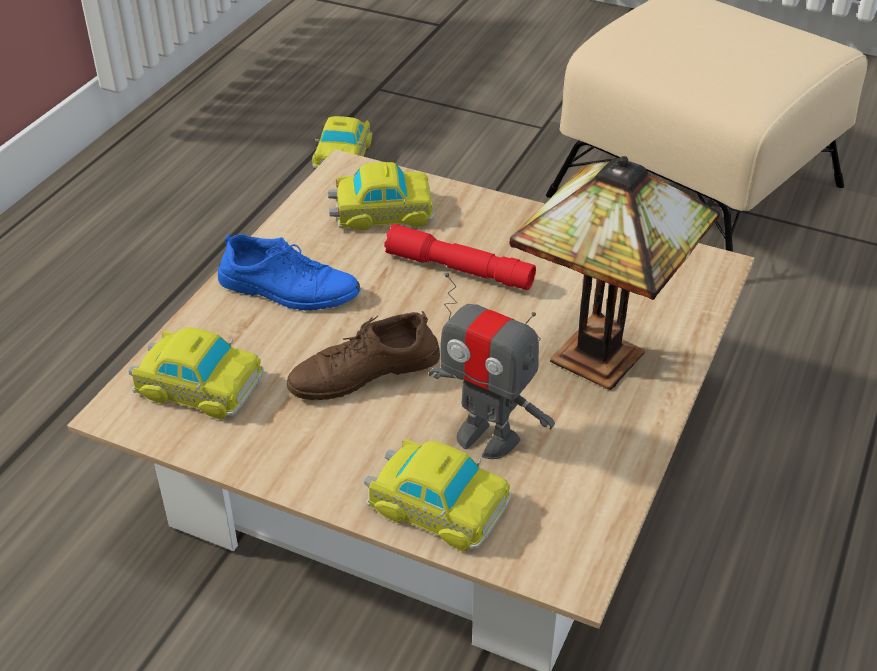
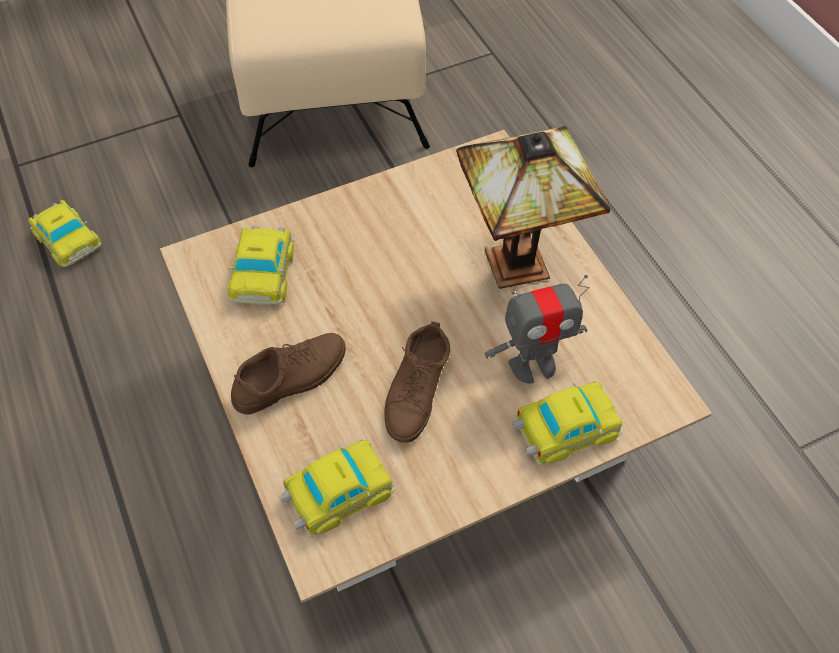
camera: 50 degrees left, 15 degrees up
blue shoe [218,233,361,311] -> brown shoe [231,333,346,415]
toy car [328,162,434,230] -> toy car turned 150 degrees clockwise [227,226,294,305]
red flashlight [384,224,536,290] -> none

